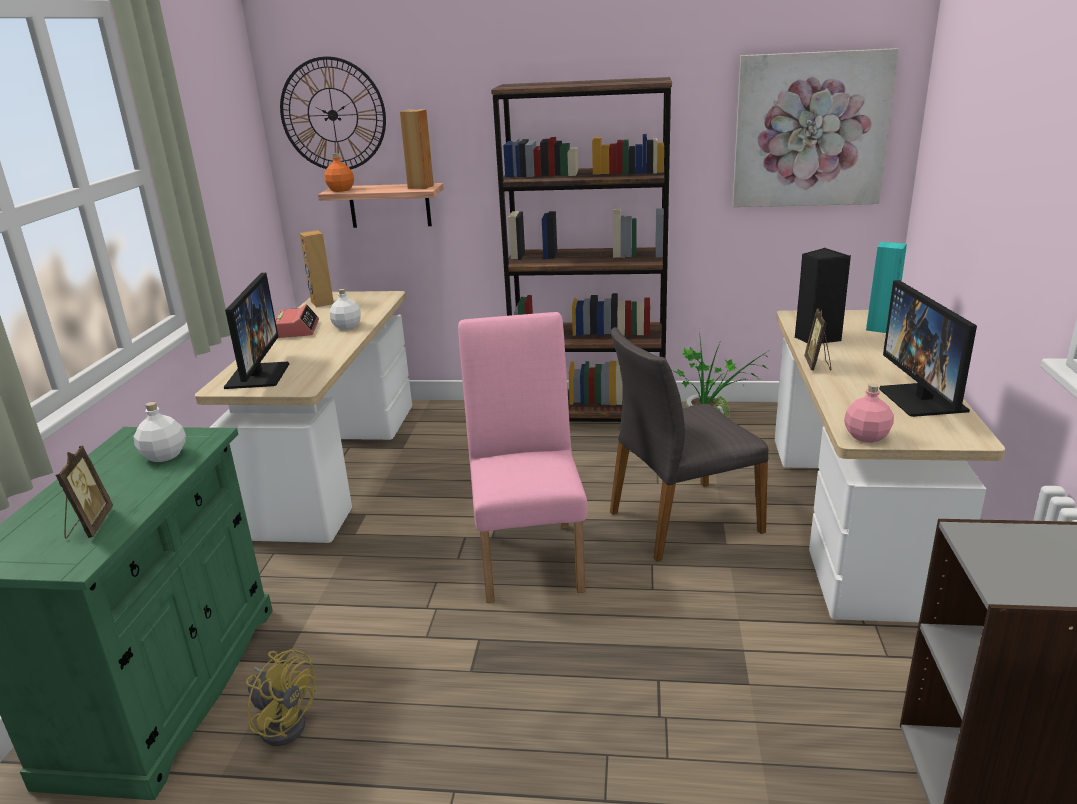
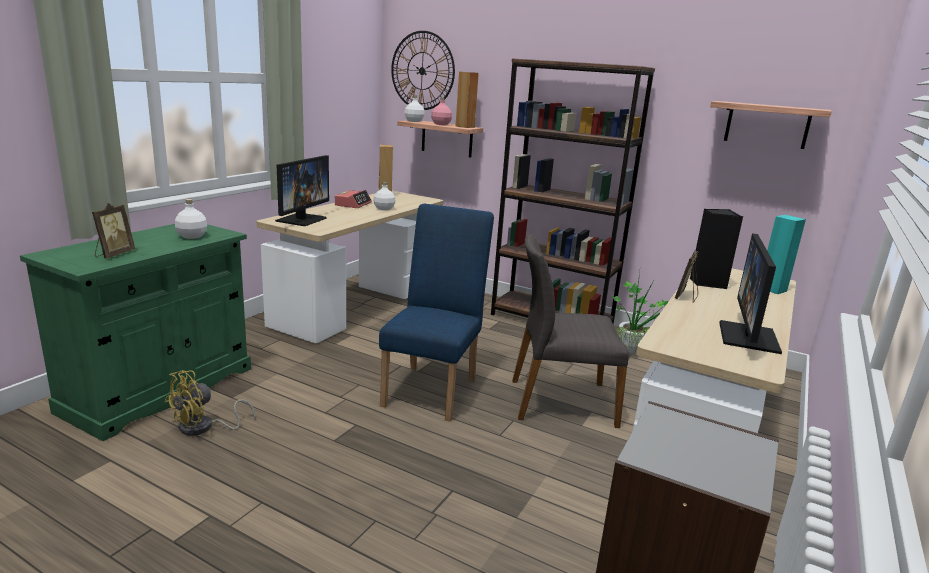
camera: 20 degrees right, 5 degrees down
yellow fan [246,649,316,746] -> yellow fan turned 75 degrees clockwise [165,370,255,436]
orange bottle [324,153,354,192] -> white bottle [405,95,425,122]
pink chair [458,312,588,603] -> blue chair [379,204,494,422]
picture [732,48,899,207] -> shelf [710,101,832,149]
pink bottle [844,383,894,443] -> pink bottle moved to [431,98,452,125]

